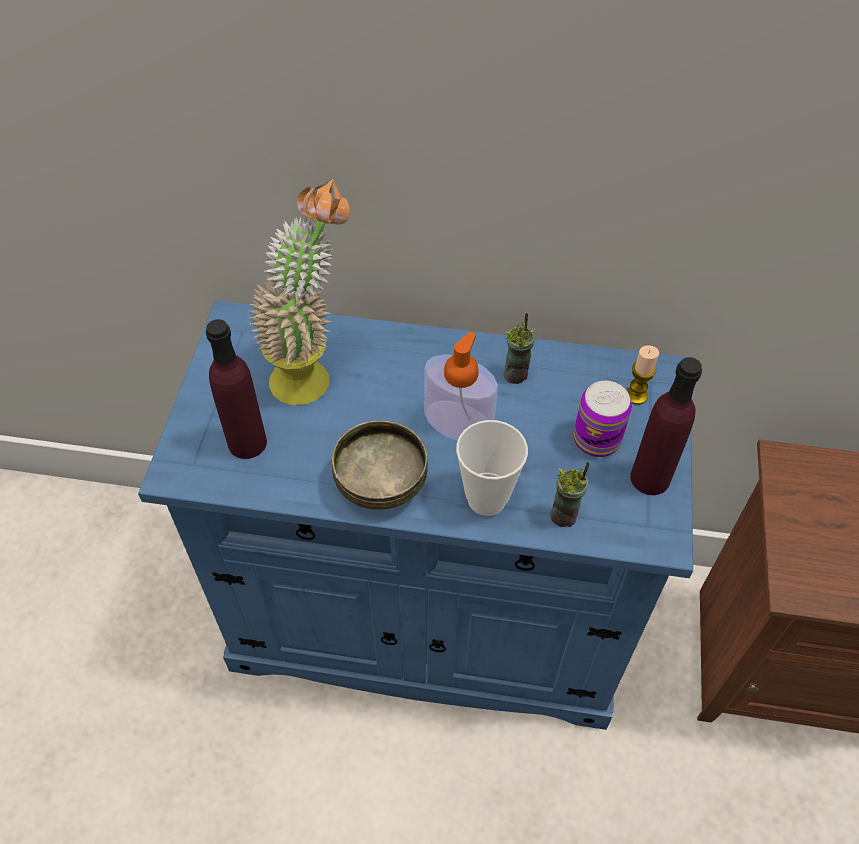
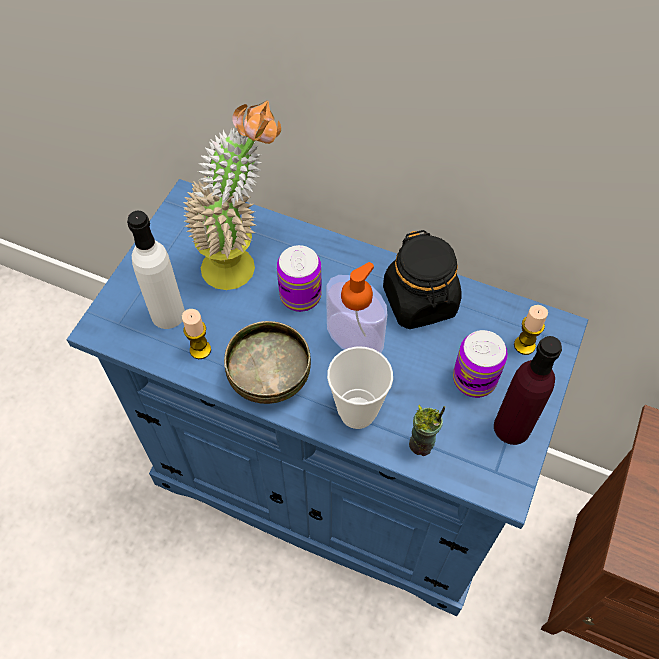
camera: 15 degrees right, 5 degrees up
purple bottle [206,319,267,459] -> white bottle [127,211,185,329]
cup [504,313,535,384] -> black jar [383,230,462,329]
none -> candle [182,309,211,359]
none -> can [277,245,322,312]

